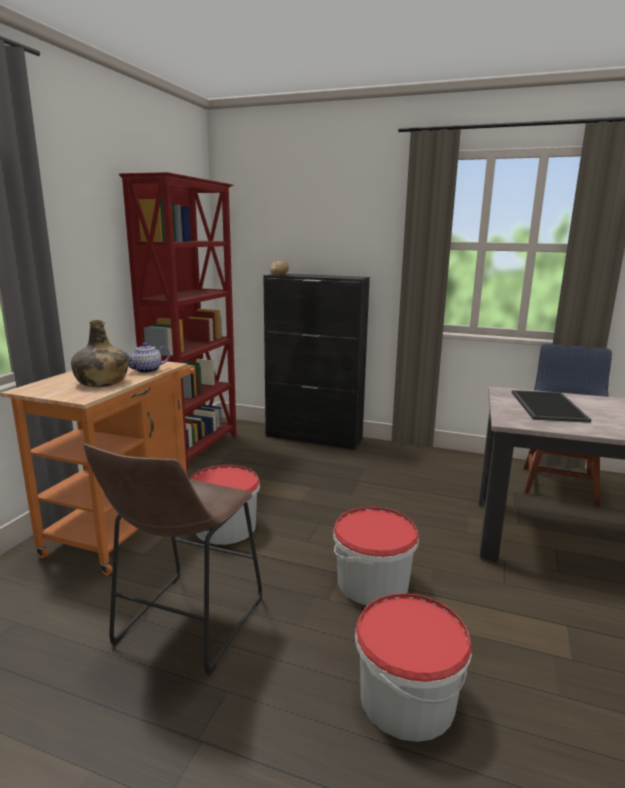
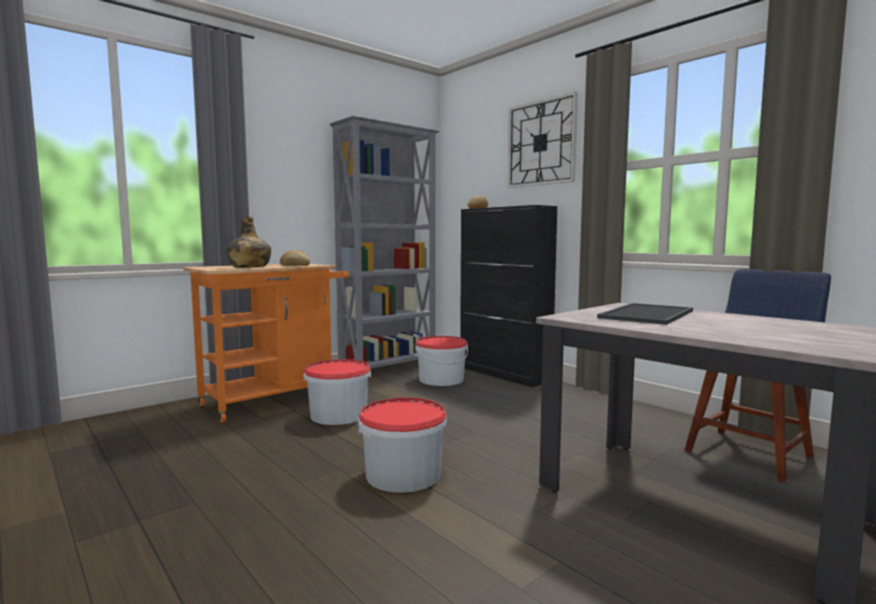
camera: 30 degrees right, 10 degrees down
brown stool [83,444,262,676] -> none
red bookcase [119,172,237,472] -> grey bookcase [329,116,440,368]
teapot [124,343,170,373] -> bread [280,250,310,266]
bucket [355,593,472,742] -> bucket moved to [415,336,468,386]
none -> wall clock [507,91,578,188]

